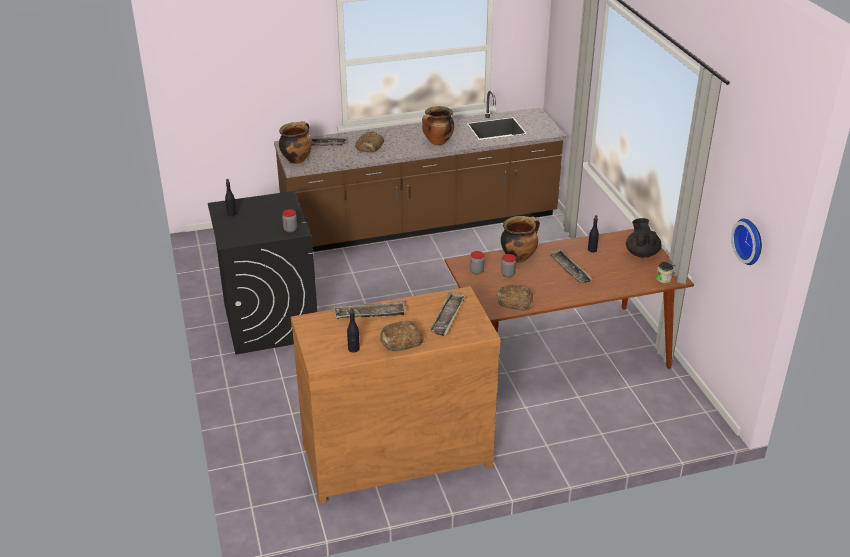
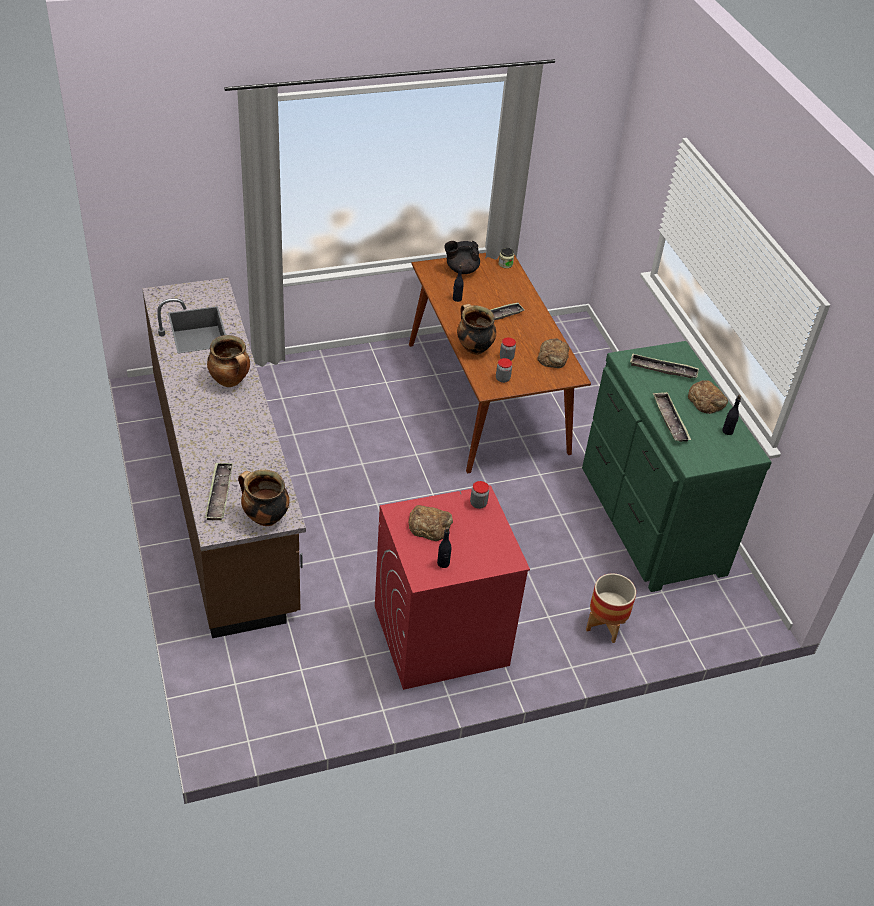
camera: 95 degrees left, 10 degrees up
black washing machine [208,191,317,355] -> red washing machine [375,485,530,690]
brown dresser [291,286,501,504] -> green dresser [582,341,772,592]
bread [355,132,384,153] -> bread moved to [408,505,453,541]
wall clock [731,219,762,265] -> none
none -> planter [586,573,636,643]

